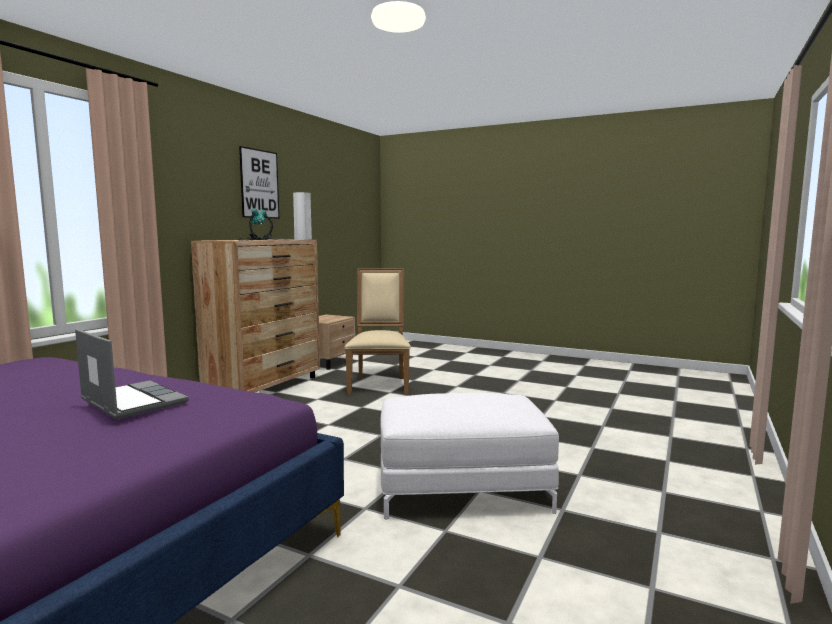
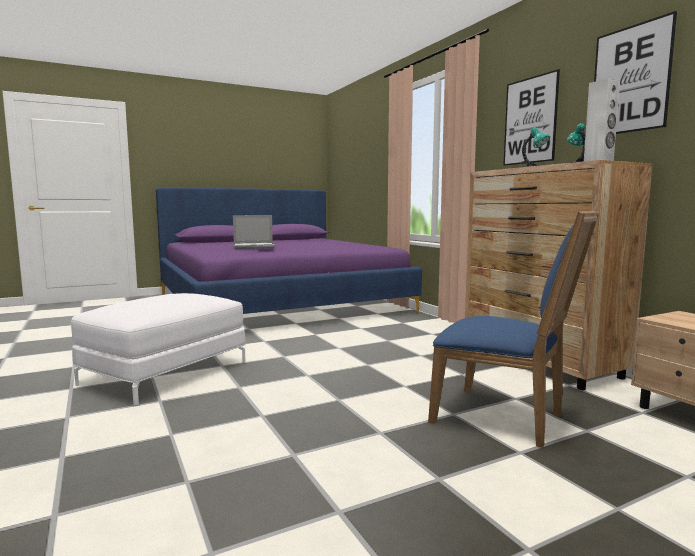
camera: 125 degrees right, 0 degrees up
beige chair [344,268,411,395] -> blue chair [428,211,599,448]
none -> picture [503,69,560,166]

